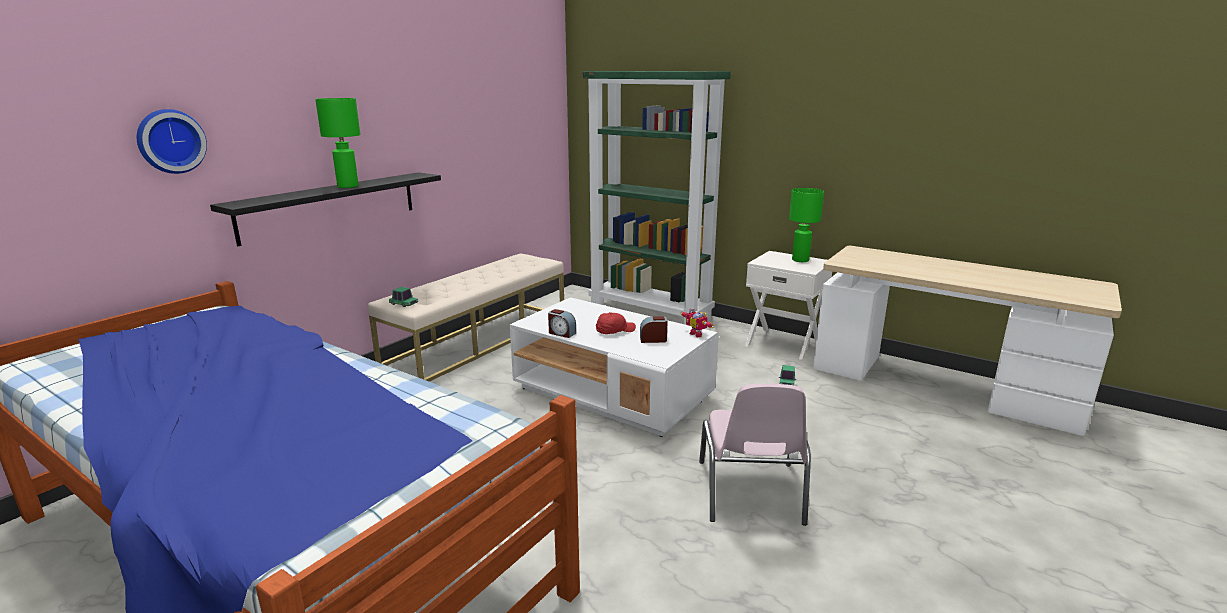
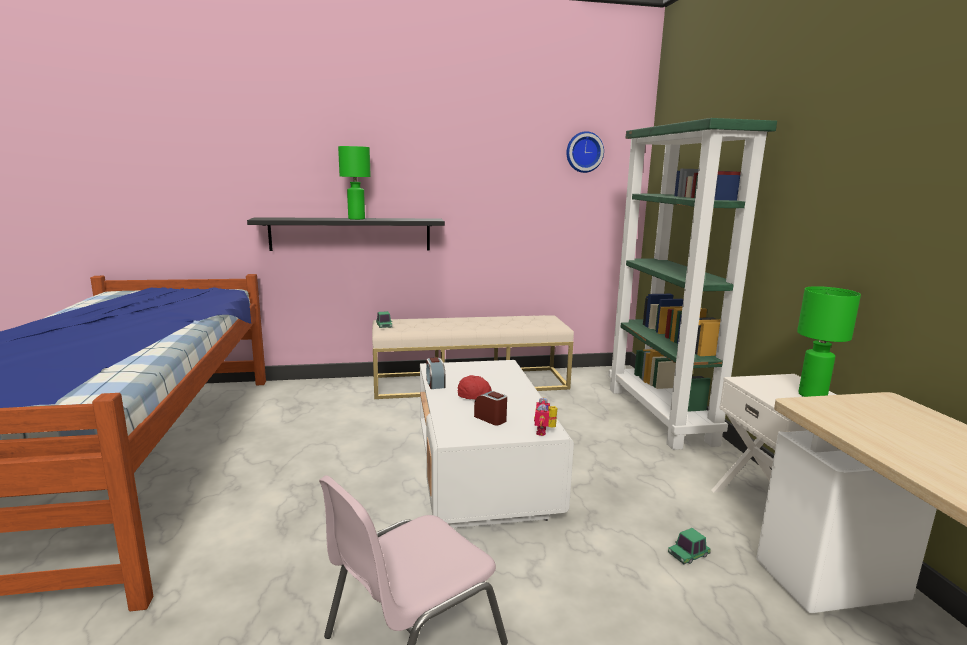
camera: 45 degrees right, 5 degrees down
wall clock [137,109,207,174] -> wall clock moved to [566,131,604,173]

